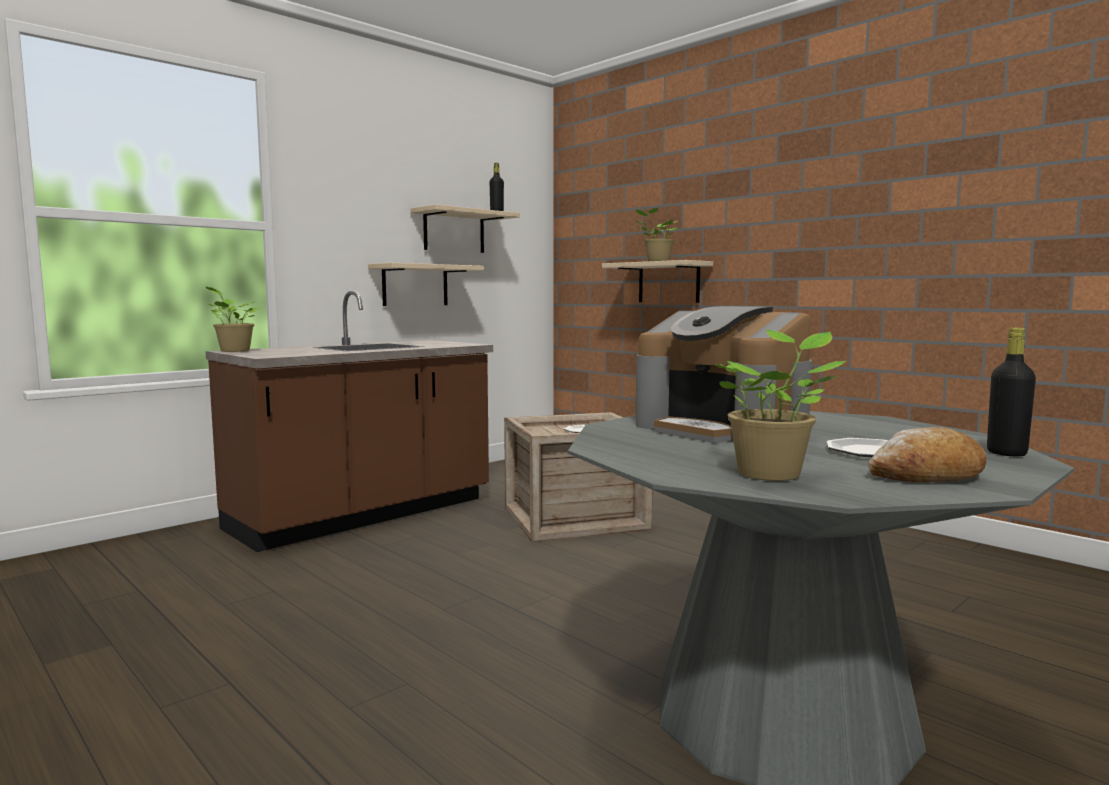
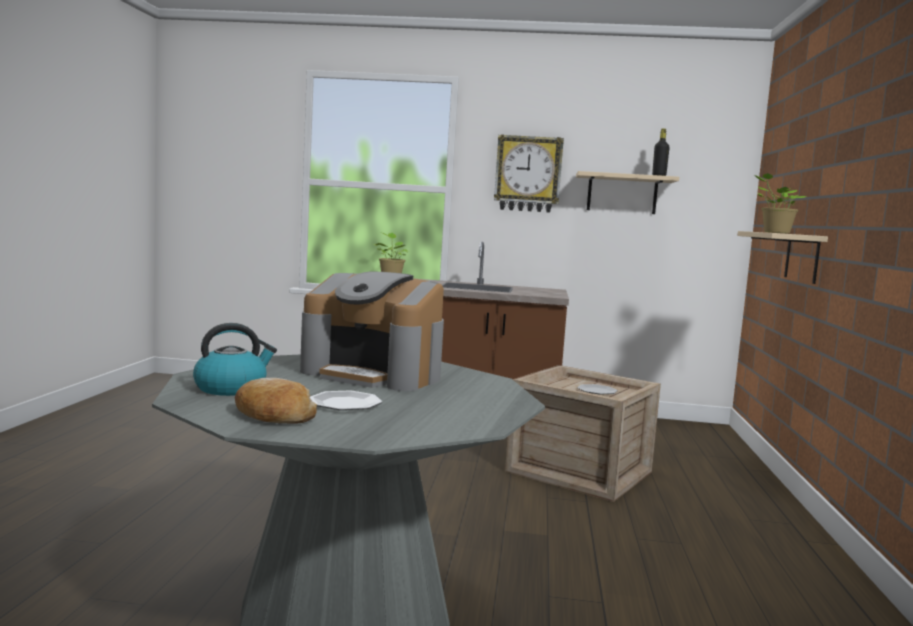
camera: 50 degrees right, 0 degrees up
beige shelf [368,263,484,306] -> none
coffee machine [635,306,812,444] -> coffee machine turned 75 degrees counterclockwise [300,272,444,391]
potted plant [715,330,846,481] -> kettle [193,323,277,396]
black bottle [987,328,1036,456] -> none
none -> wall clock [494,134,564,213]

